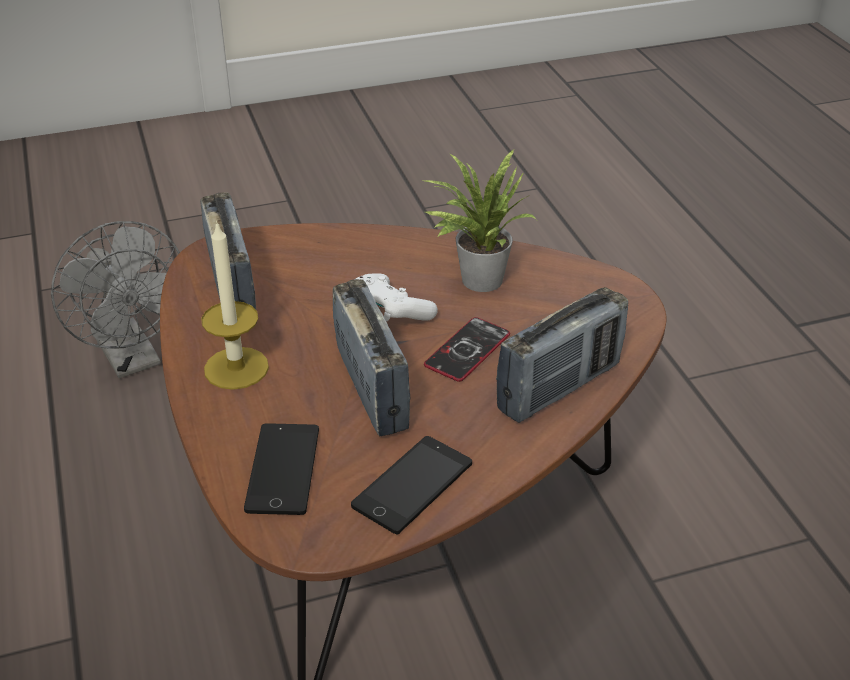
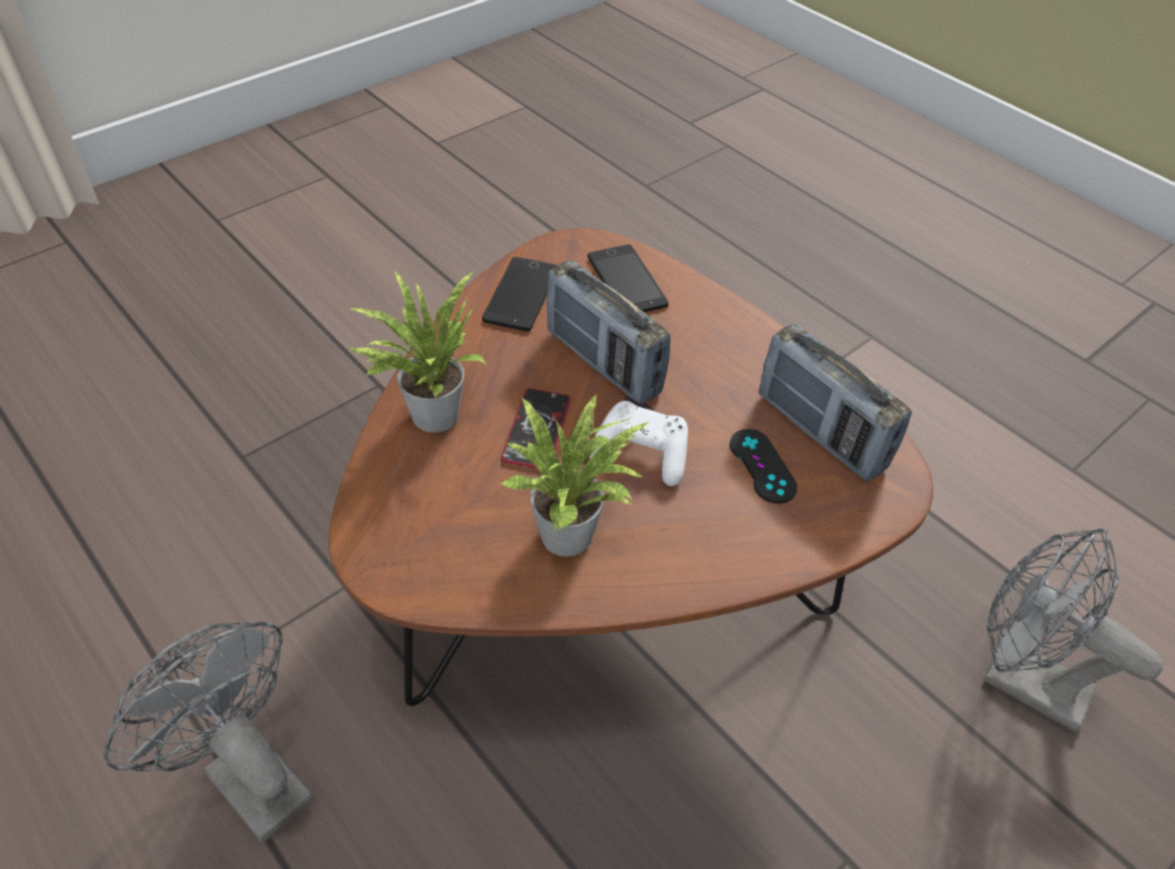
camera: 155 degrees right, 10 degrees up
candle [201,221,269,390] -> none
radio [496,287,628,423] -> potted plant [348,270,487,433]
none -> grey fan [104,622,314,843]
none -> black game controller [730,429,797,504]

